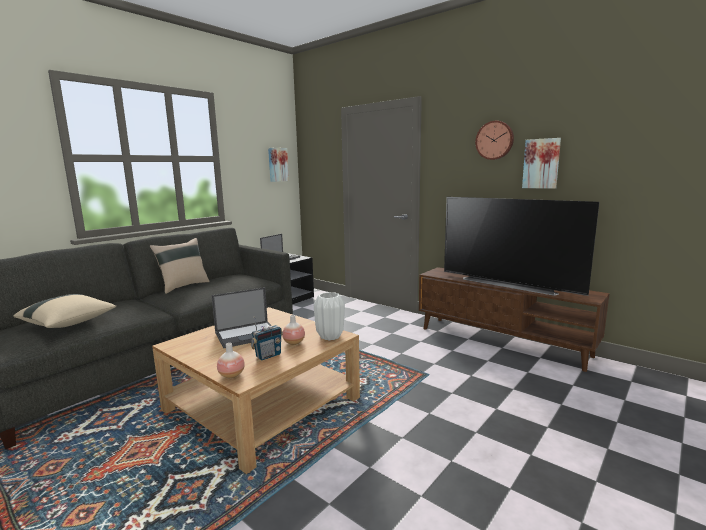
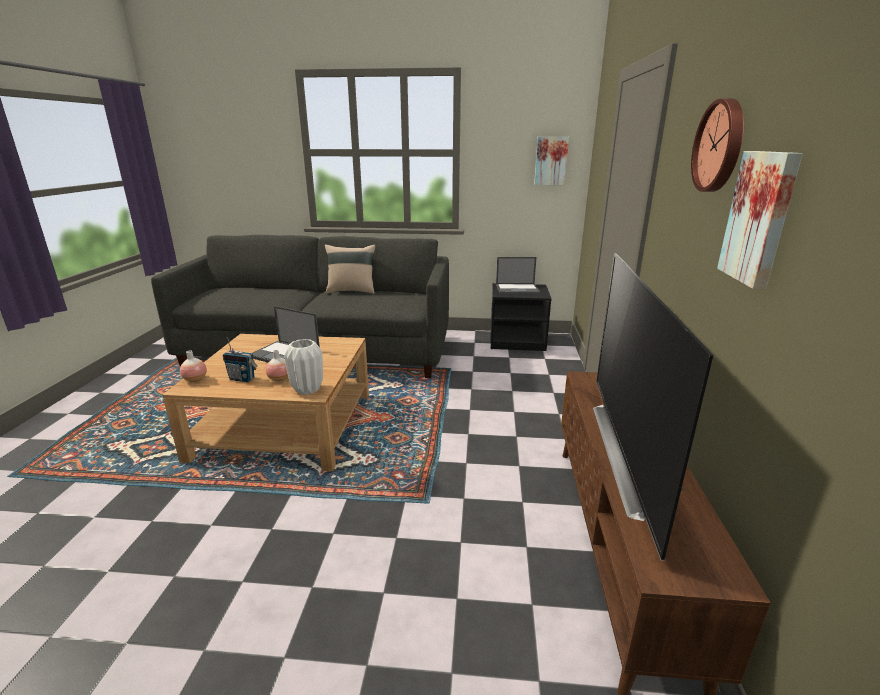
camera: 55 degrees right, 10 degrees up
beige pillow [13,294,116,328] -> none

